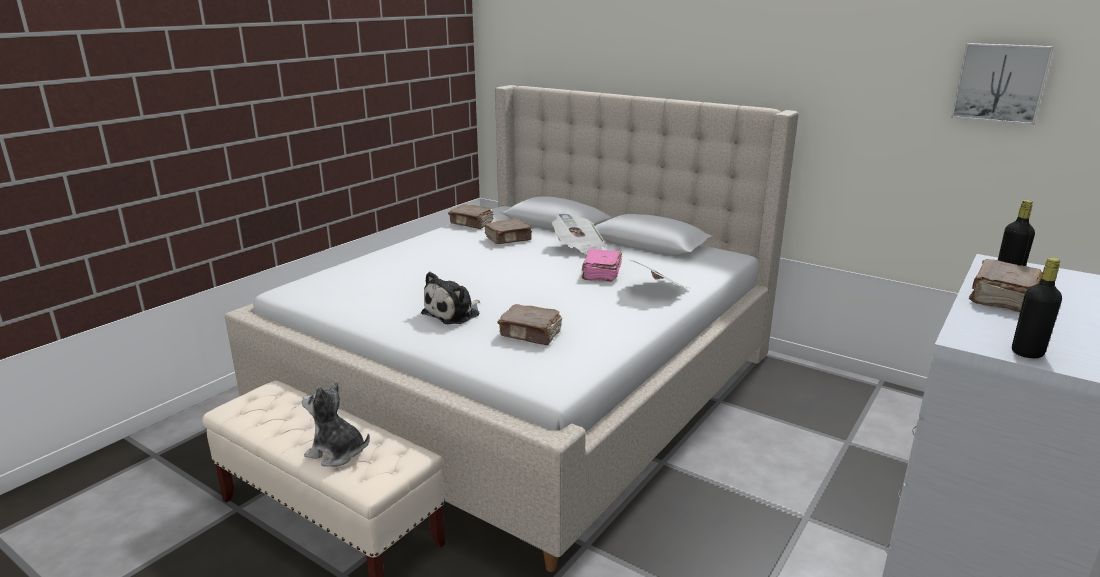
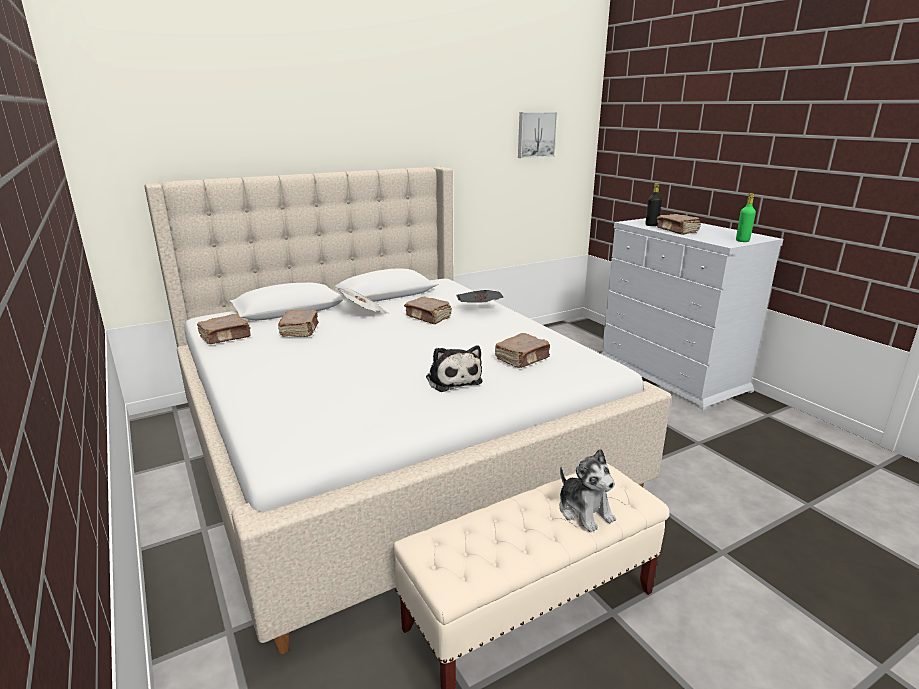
camera: 65 degrees left, 0 degrees up
plush toy [302,382,370,466] -> plush toy turned 75 degrees counterclockwise [560,449,616,532]
pink book [582,249,622,282] -> brown book [404,297,452,324]
black bottle [1012,258,1062,358] -> green bottle [736,193,756,242]

